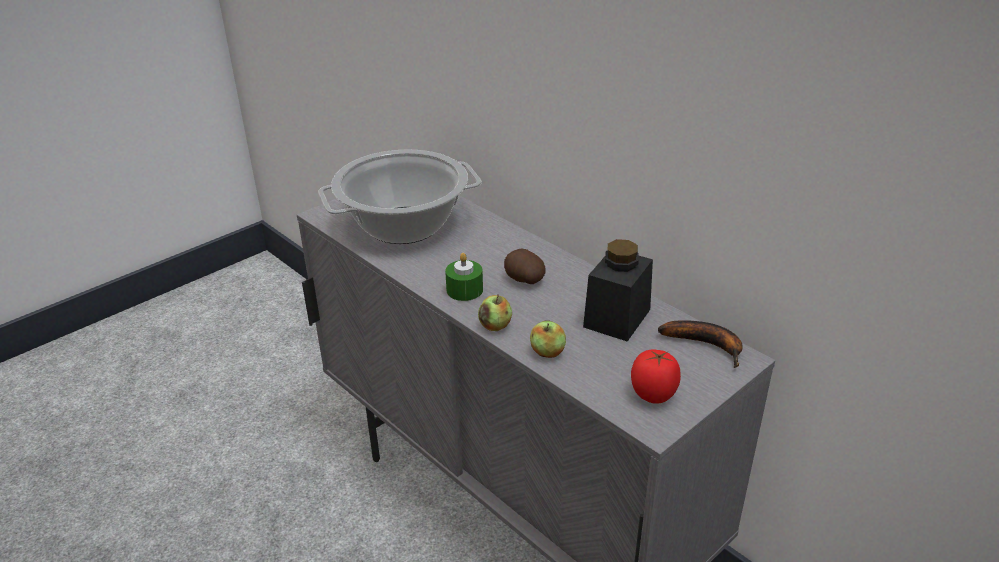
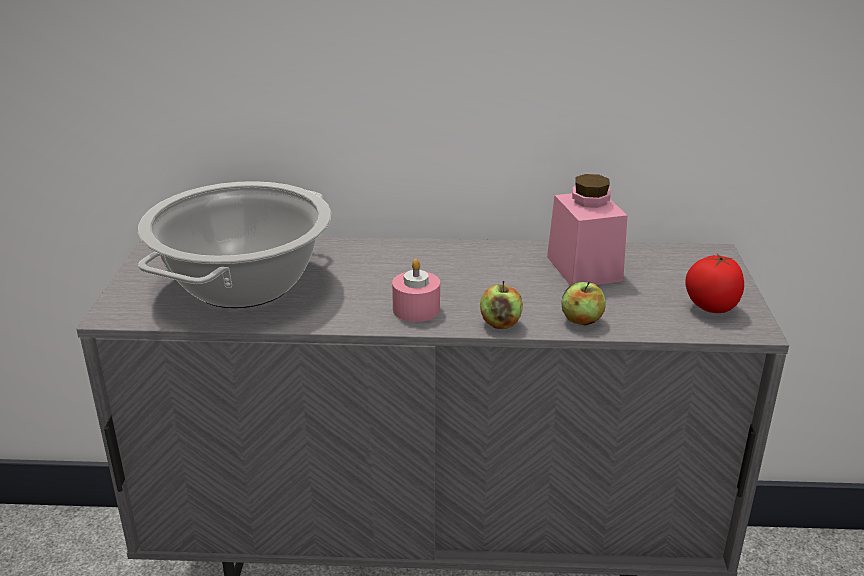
camera: 45 degrees left, 5 degrees down
green candle [445,253,483,301] -> pink candle [392,259,440,322]
potato [504,248,546,284] -> none
black jar [583,239,653,342] -> pink jar [547,174,628,285]
banana [658,320,743,368] -> none

